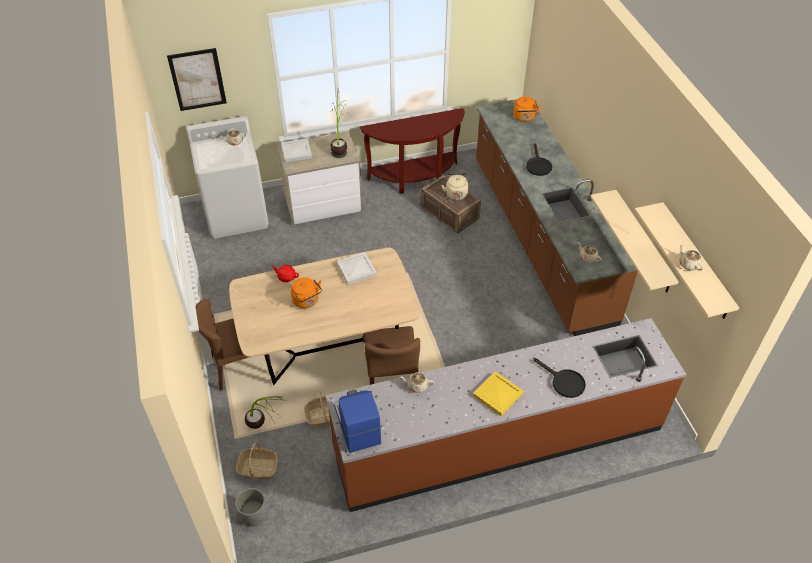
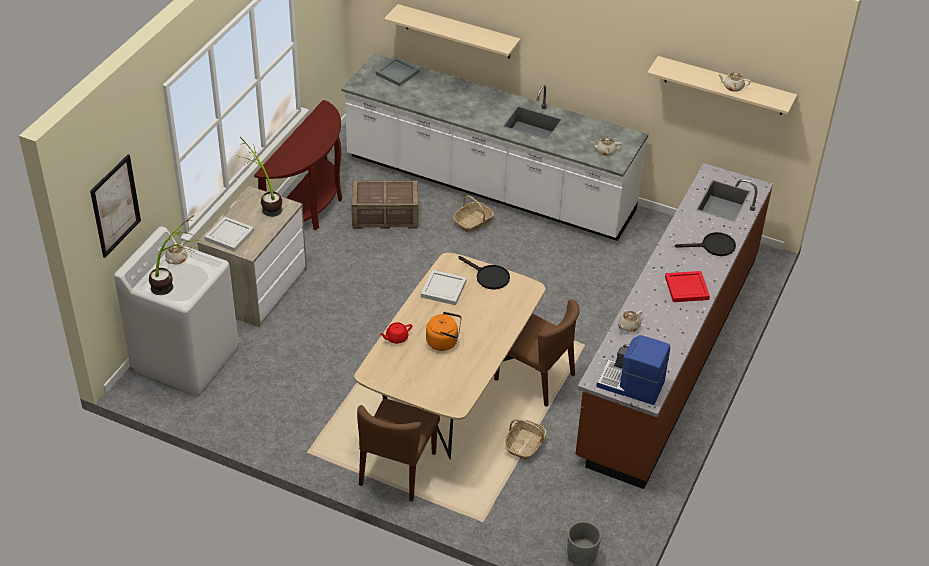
camera: 50 degrees left, 5 degrees down
basket [236,443,278,479] -> basket moved to [453,195,494,233]
potted plant [245,396,282,429] -> potted plant moved to [149,215,199,295]
beige kettle [441,173,468,200] -> none
yellow tray [473,371,524,416] -> red tray [665,271,710,302]
brown counter [476,99,638,336] -> white counter [342,53,648,241]
orange kettle [513,96,541,122] -> grey tray [375,57,420,87]
black frying pan [526,144,552,176] -> black frying pan moved to [458,256,510,290]
beige shelf [590,190,679,293] -> beige shelf moved to [384,4,520,59]

